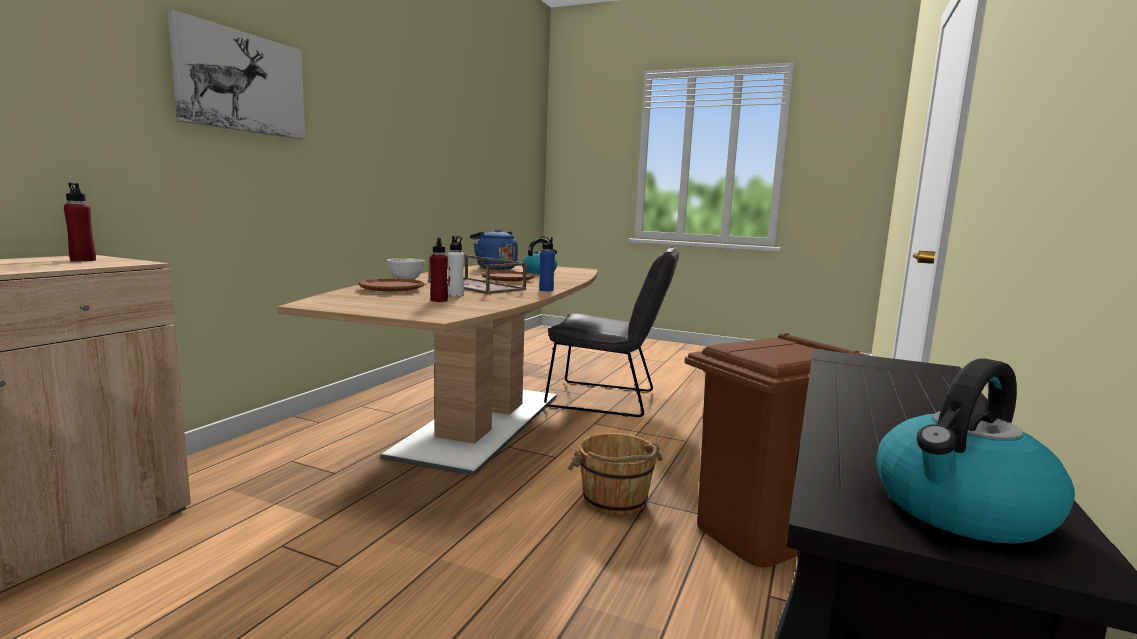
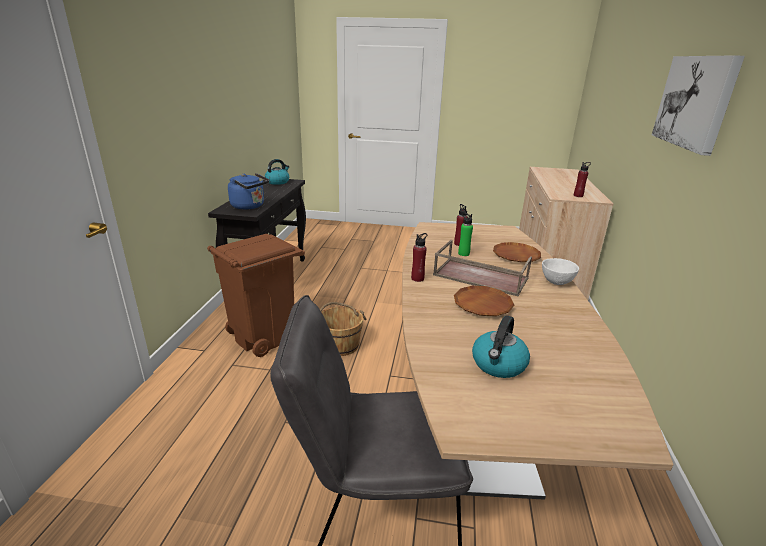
camera: 165 degrees right, 15 degrees up
white bottle [448,236,464,297] -> green bottle [458,213,473,256]
blue kettle [470,229,518,270] -> blue kettle moved to [228,173,269,210]
blue bottle [539,236,555,291] -> red bottle [411,233,427,282]

